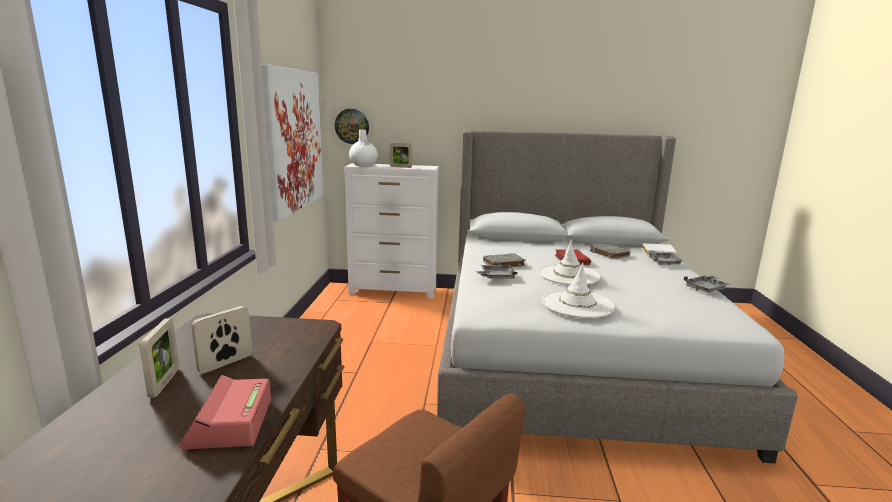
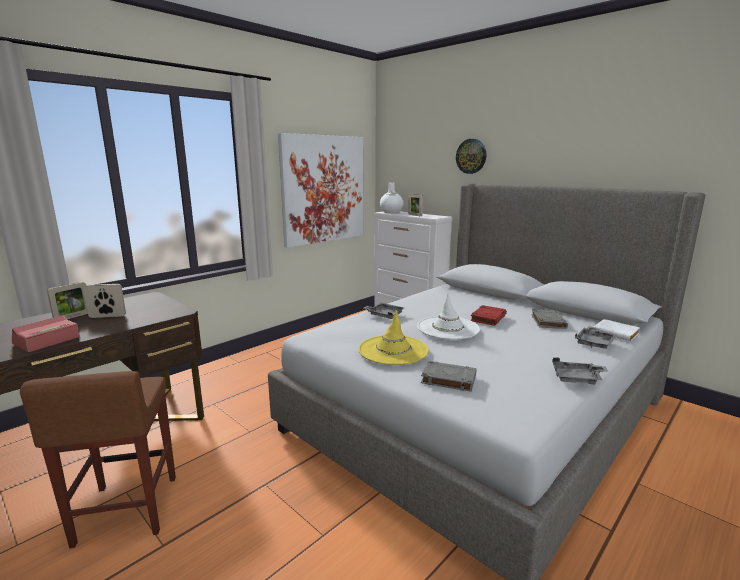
camera: 40 degrees right, 0 degrees up
wall clock [335,109,369,144] -> wall clock moved to [456,139,486,174]
grey book [483,253,526,267] -> grey book moved to [421,361,476,392]
white hat [542,263,615,318] -> yellow hat [358,310,429,365]

